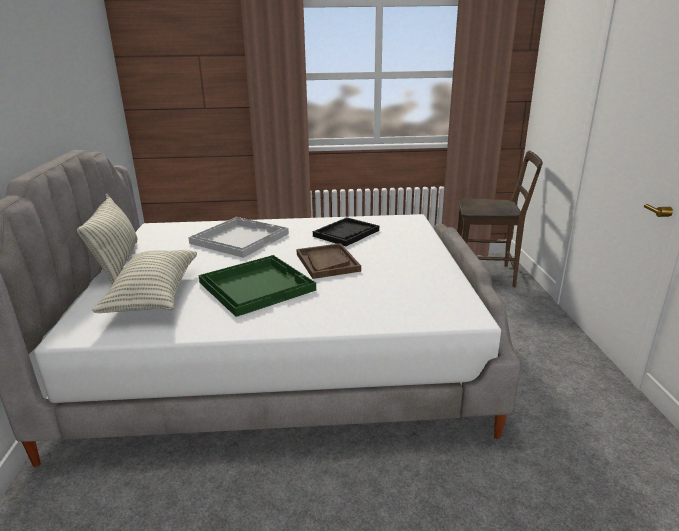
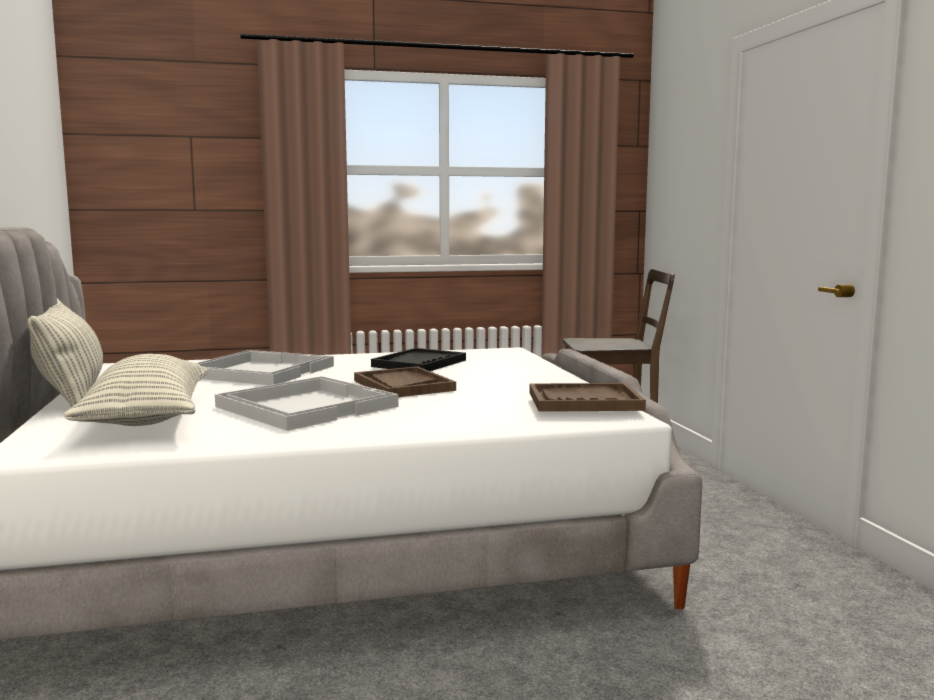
camera: 10 degrees left, 15 degrees down
green tray [199,255,316,317] -> white tray [215,376,398,431]
none -> brown tray [529,383,646,412]

